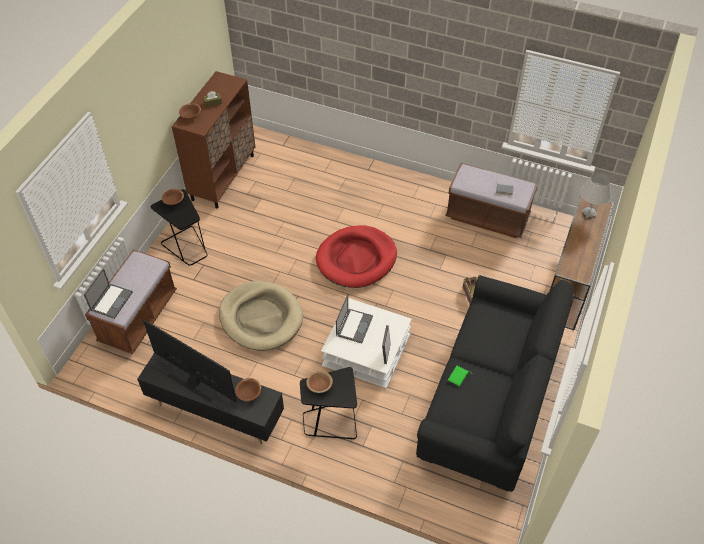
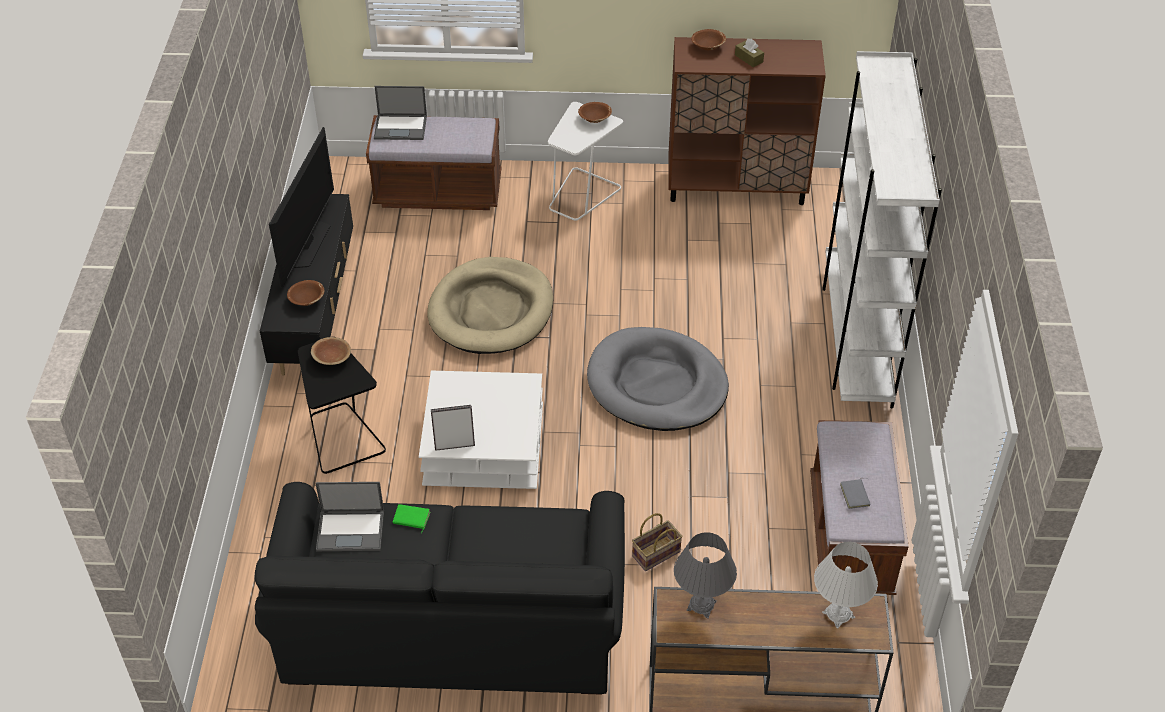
camera: 70 degrees right, 5 degrees down
black side table [150,189,208,266] -> white side table [548,102,623,221]
red dog bed [316,225,397,288] -> grey dog bed [587,327,729,431]
laptop [336,294,373,343] -> laptop moved to [315,482,384,551]
none -> grey table lamp [674,532,737,619]
none -> white bookcase [822,51,942,409]

